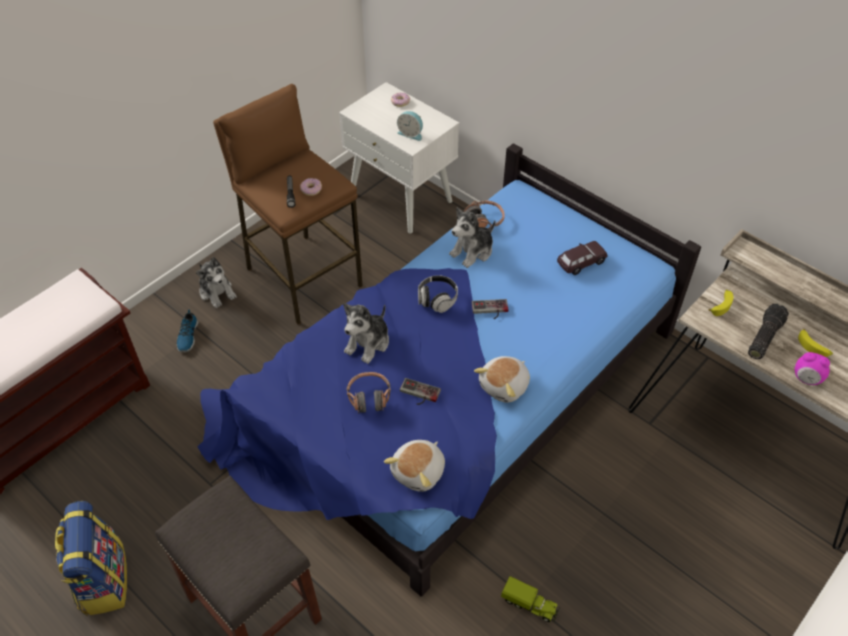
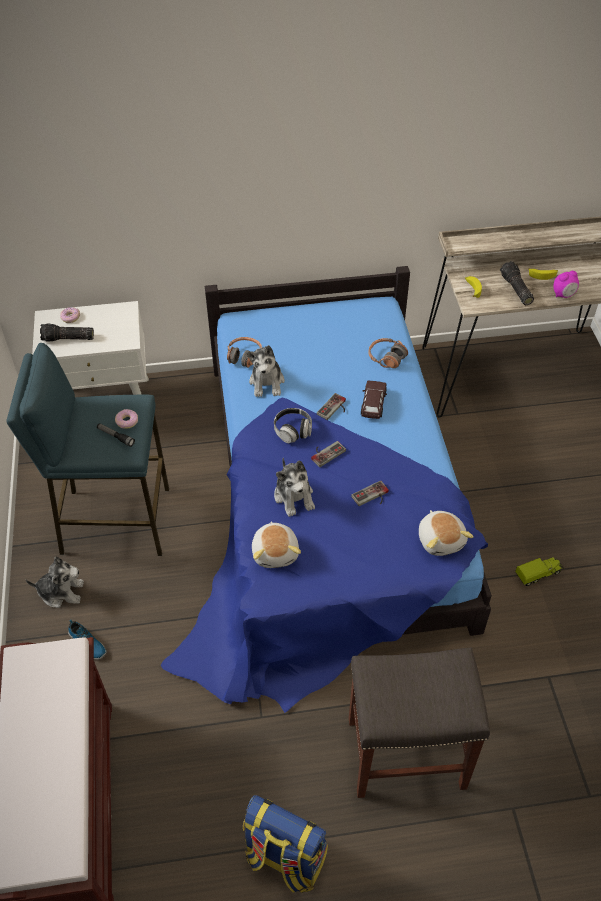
camera: 50 degrees left, 0 degrees up
brown stool [213,84,363,325] -> blue stool [6,343,169,556]
headphones [347,372,391,413] -> headphones moved to [368,338,408,368]
alarm clock [397,111,423,141] -> none
plush toy [474,356,530,403] -> plush toy moved to [252,521,301,568]
brown toy car [557,241,608,275] -> brown toy car moved to [361,381,387,419]
none -> flashlight [40,323,94,342]
none -> game controller [311,441,346,467]

